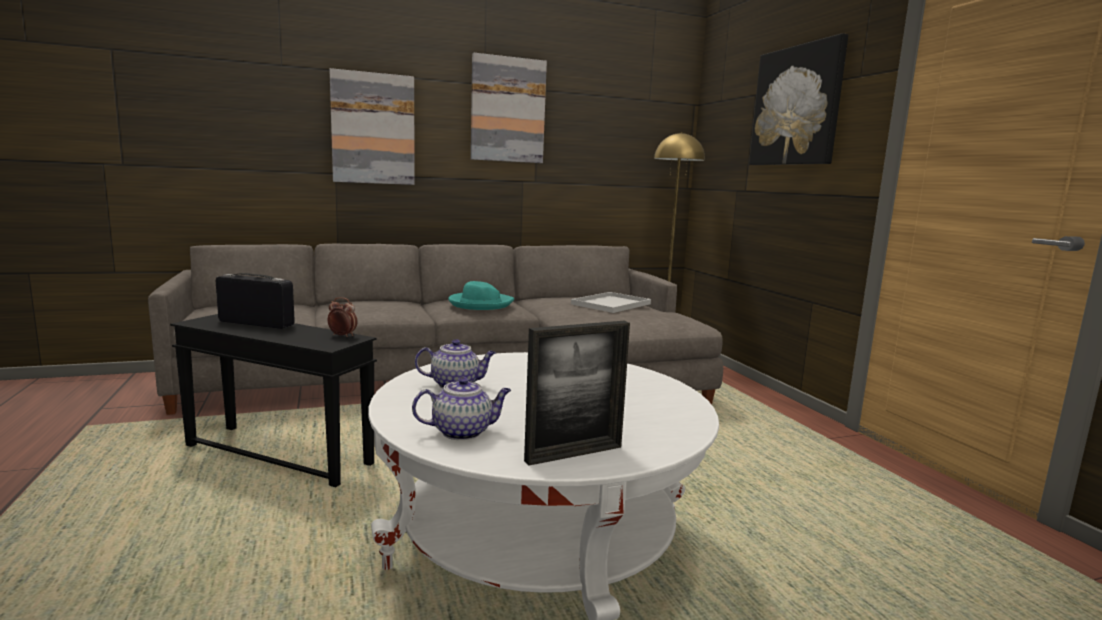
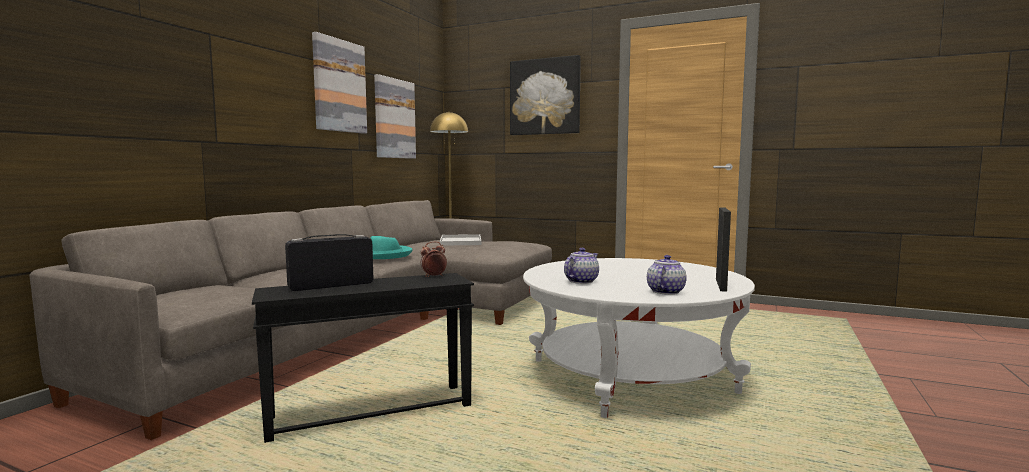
camera: 45 degrees left, 5 degrees down
picture [329,68,415,185] -> picture moved to [374,74,416,159]

